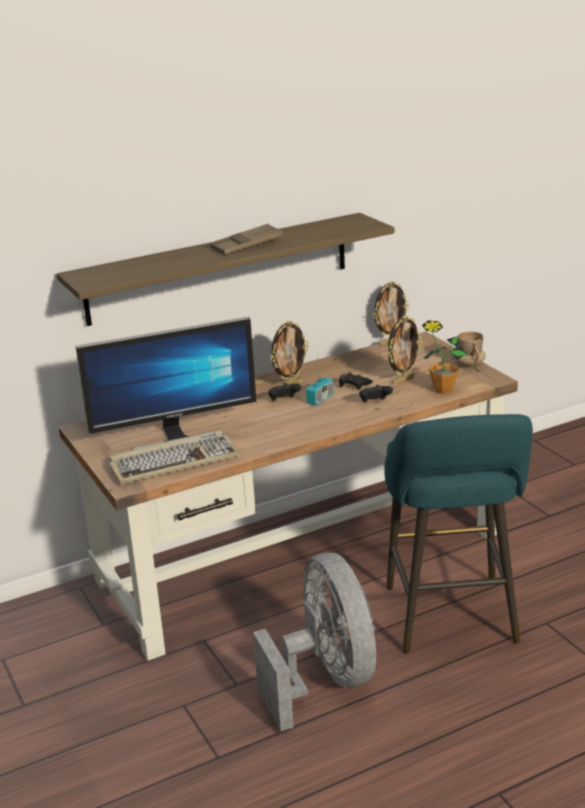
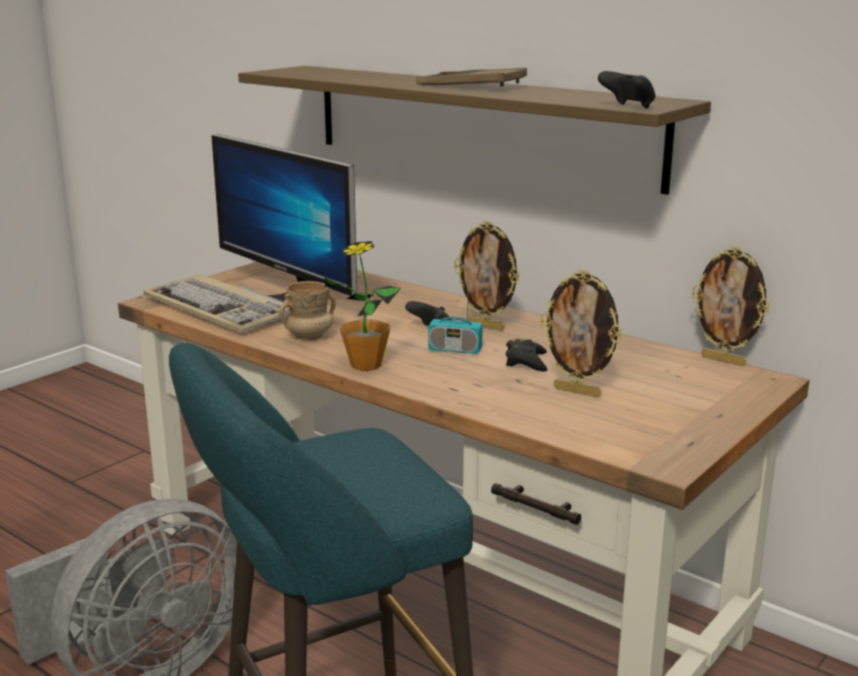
camera: 65 degrees right, 5 degrees down
black game controller [359,385,393,402] -> black game controller moved to [598,71,656,109]
potted plant [422,320,467,394] -> potted plant moved to [325,241,401,371]
beige mug [457,331,486,368] -> beige mug moved to [279,281,336,340]

